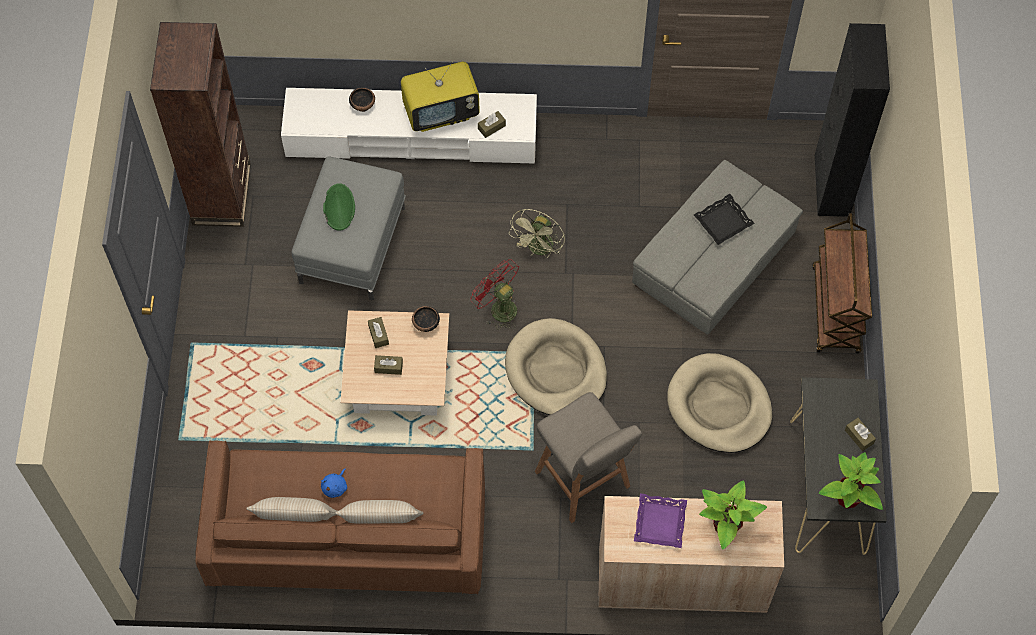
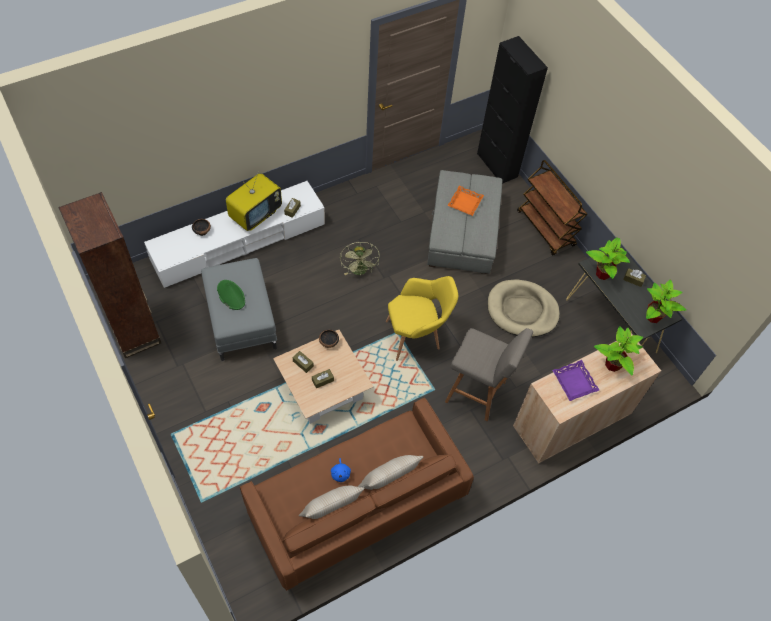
camera: 35 degrees left, 5 degrees down
red fan [470,259,519,330] -> none
beige dog bed [505,318,607,415] -> yellow armchair [386,276,458,361]
black tray [694,194,755,245] -> orange tray [447,185,484,216]
none -> potted plant [586,237,630,280]

